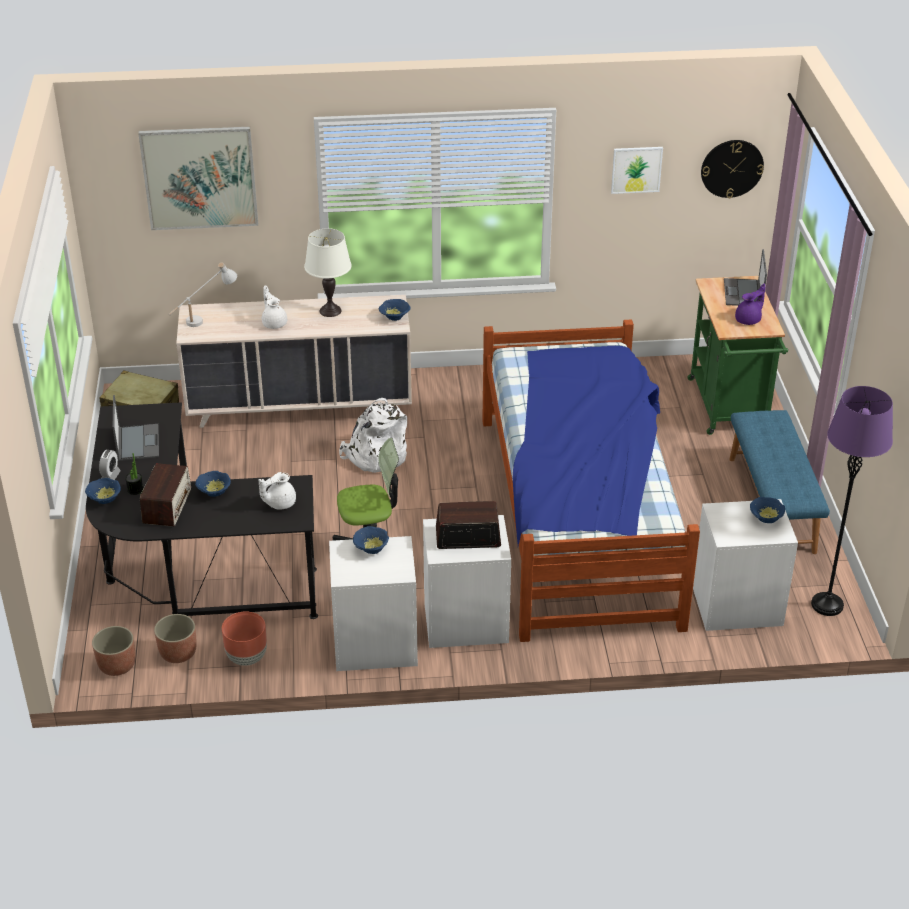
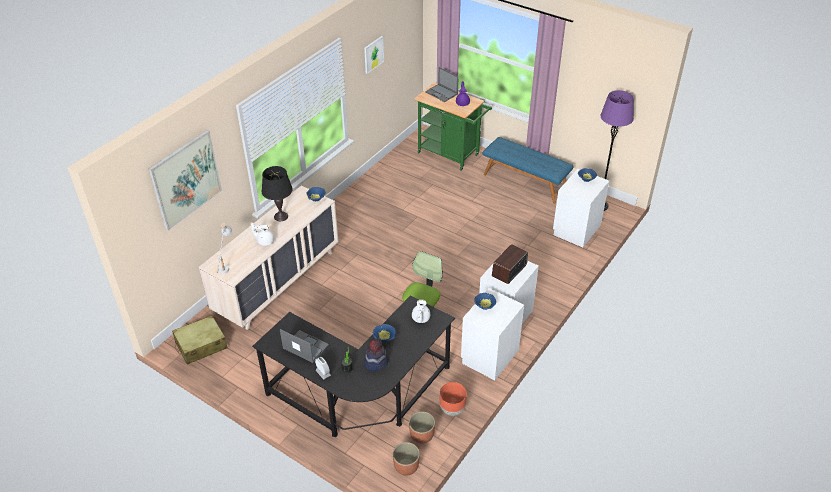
camera: 50 degrees left, 5 degrees up
blue bowl [85,478,121,504] -> none
radio [140,463,191,527] -> hat [364,338,388,371]
white table lamp [304,228,352,317] -> black table lamp [262,166,293,221]
white backpack [339,398,407,473] -> none
bed [482,319,700,642] -> none
wall clock [701,140,764,198] -> none

